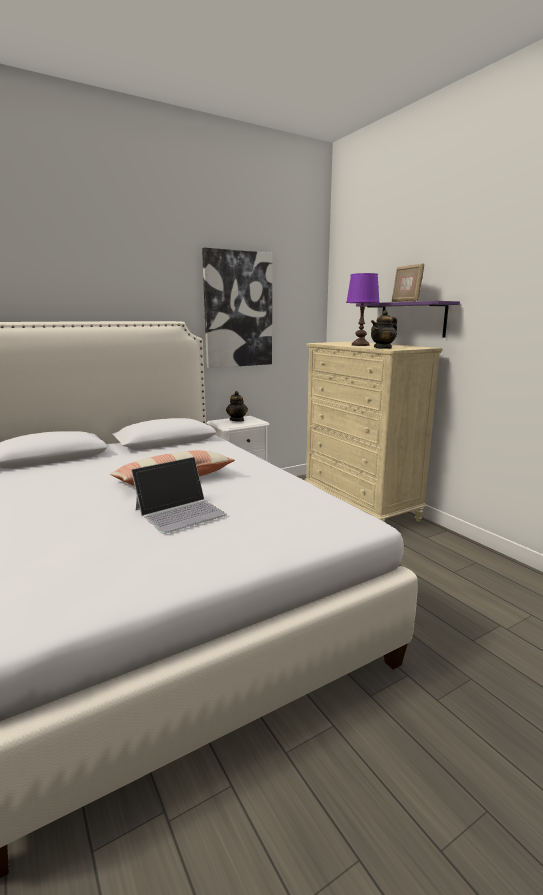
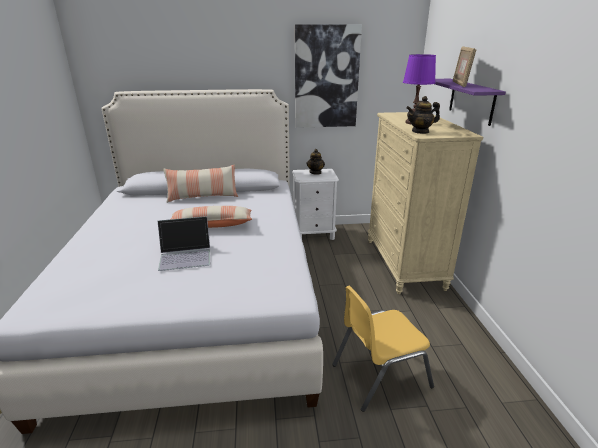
camera: 25 degrees right, 10 degrees up
none -> pillow [163,165,238,203]
none -> yellow chair [332,286,434,412]

